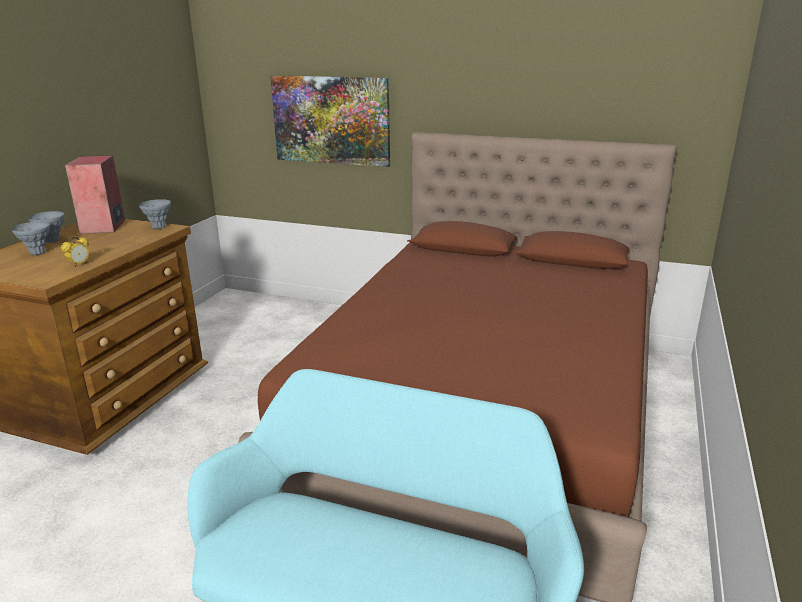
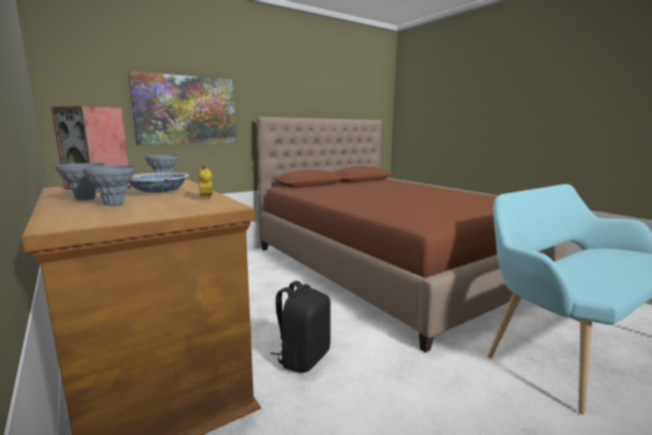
camera: 55 degrees left, 10 degrees down
none -> bowl [129,172,189,193]
none -> black backpack [270,281,331,373]

